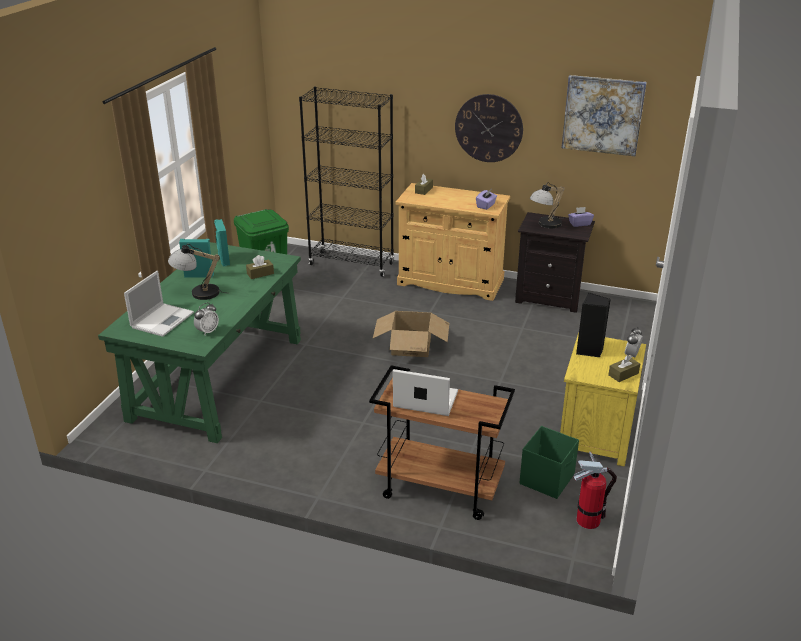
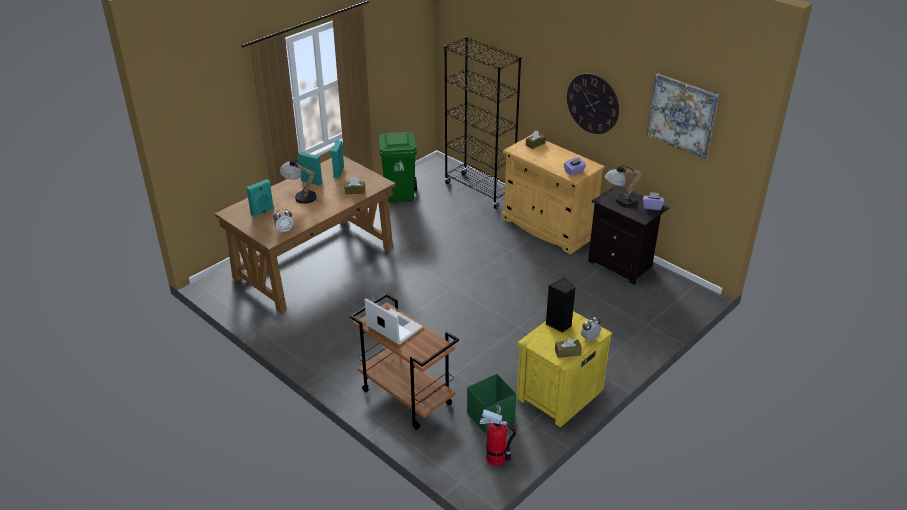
camera: 25 degrees right, 5 degrees up
green desk [98,242,301,443] -> brown desk [215,156,396,313]
laptop [124,271,194,337] -> turquoise speaker [246,179,274,217]
cardboard box [373,311,449,357] -> none

